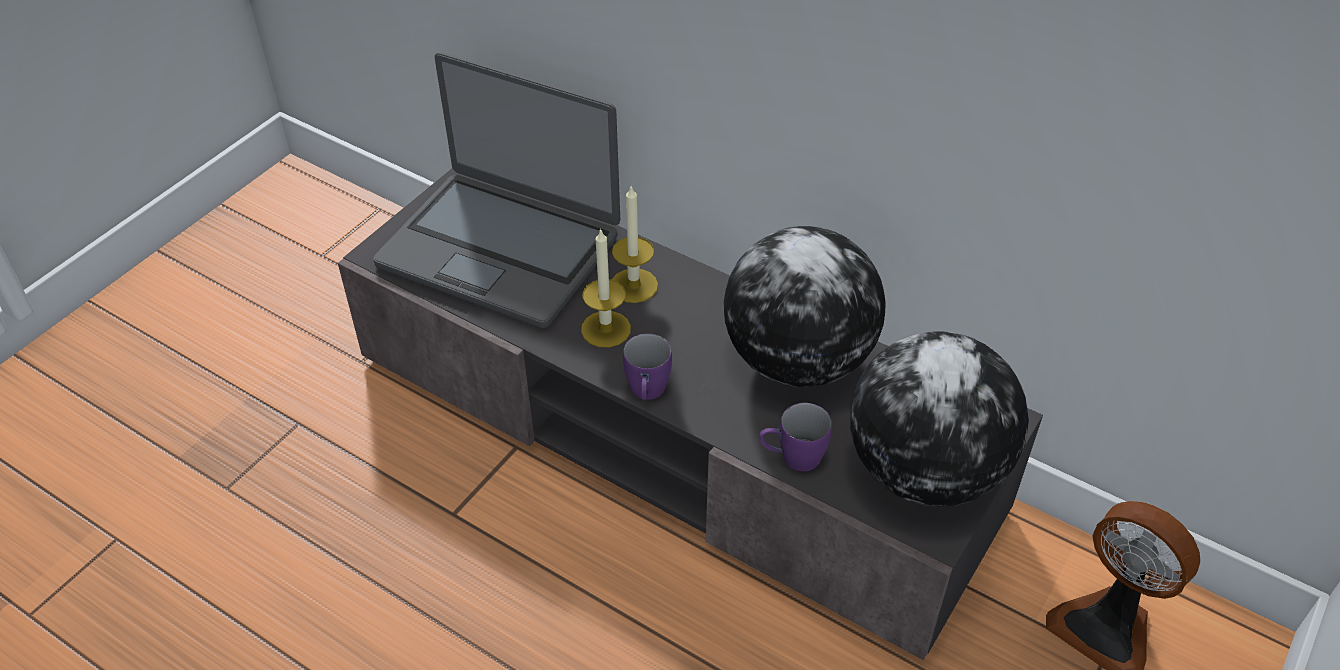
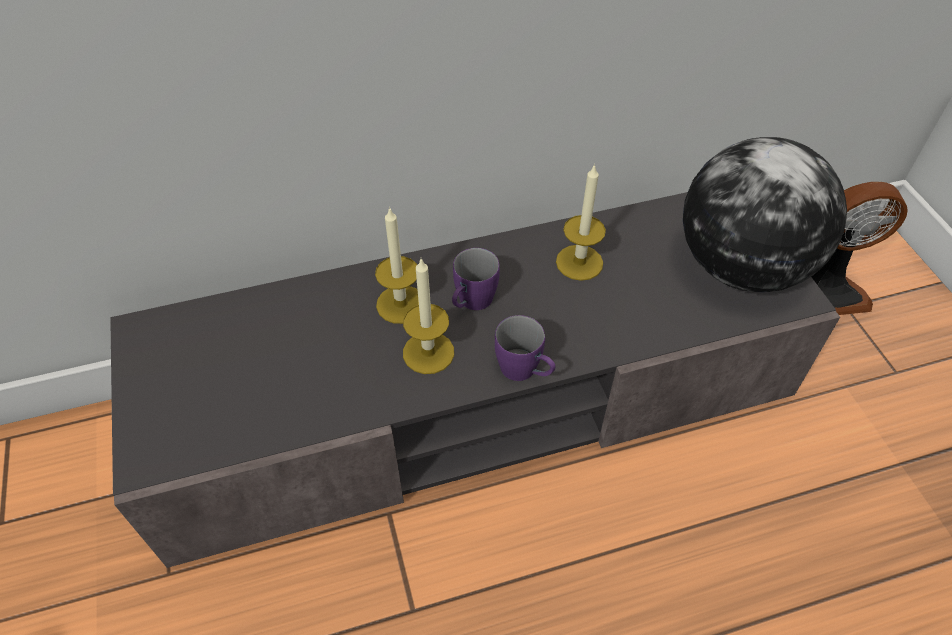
camera: 50 degrees left, 5 degrees up
laptop [373,52,620,328] -> none
globe [724,226,886,387] -> candle [556,164,606,281]
purple mug [759,403,832,471] -> purple mug moved to [452,248,500,310]

